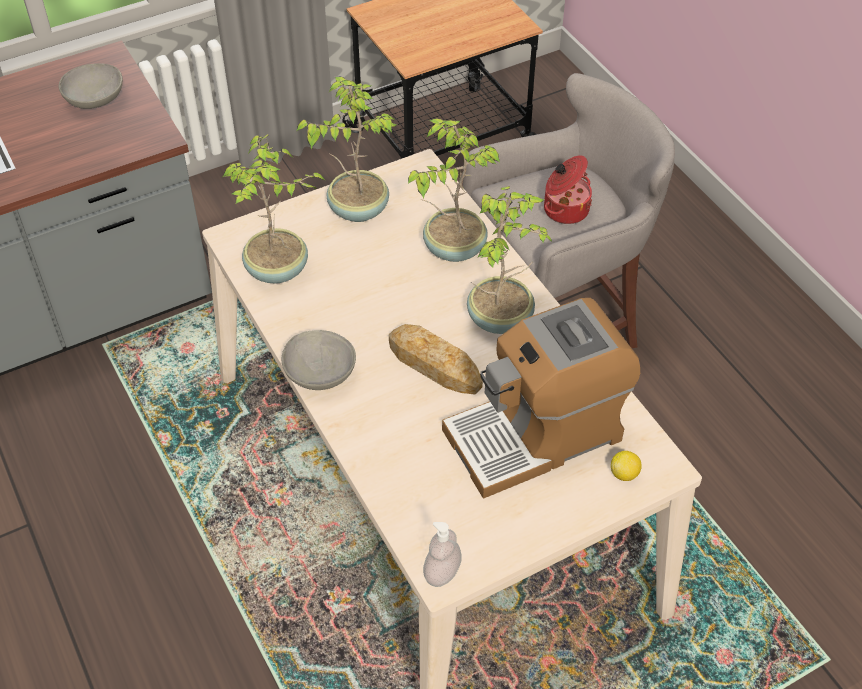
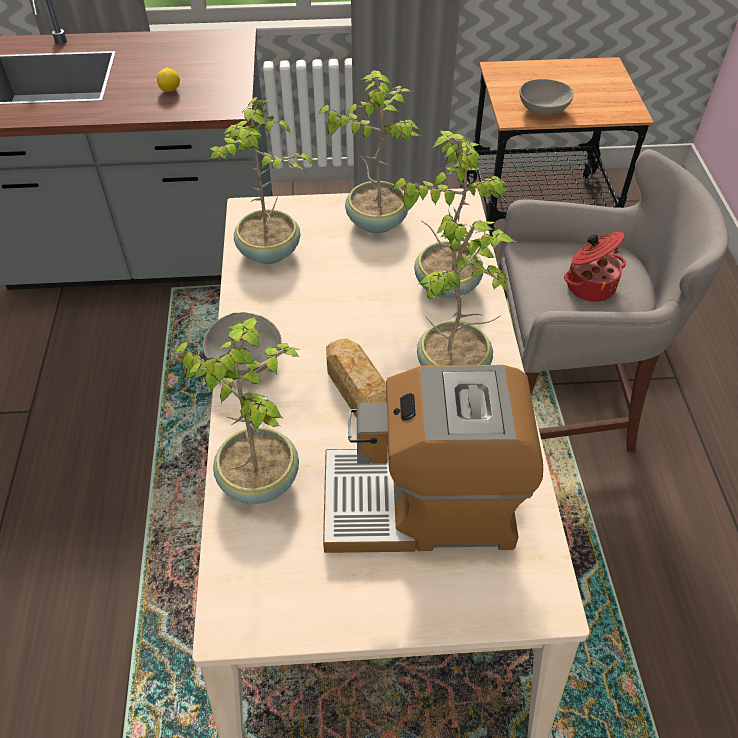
camera: 25 degrees right, 0 degrees up
grey bowl [59,63,123,109] -> grey bowl moved to [520,79,573,115]
soap dispenser [423,522,462,587] -> none
lemon [611,451,642,481] -> lemon moved to [157,68,180,92]
none -> potted plant [176,316,300,504]

